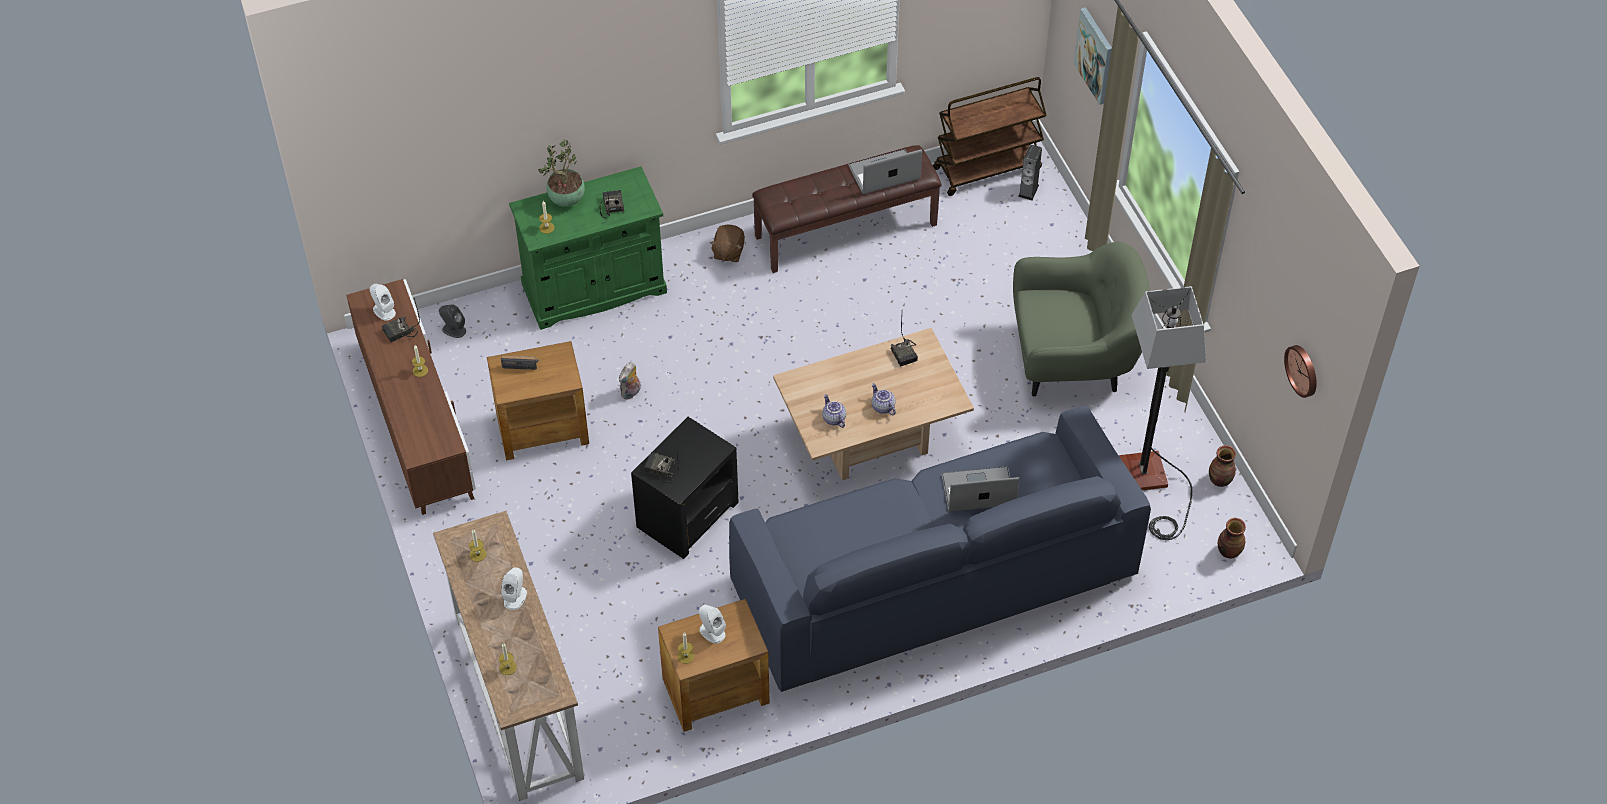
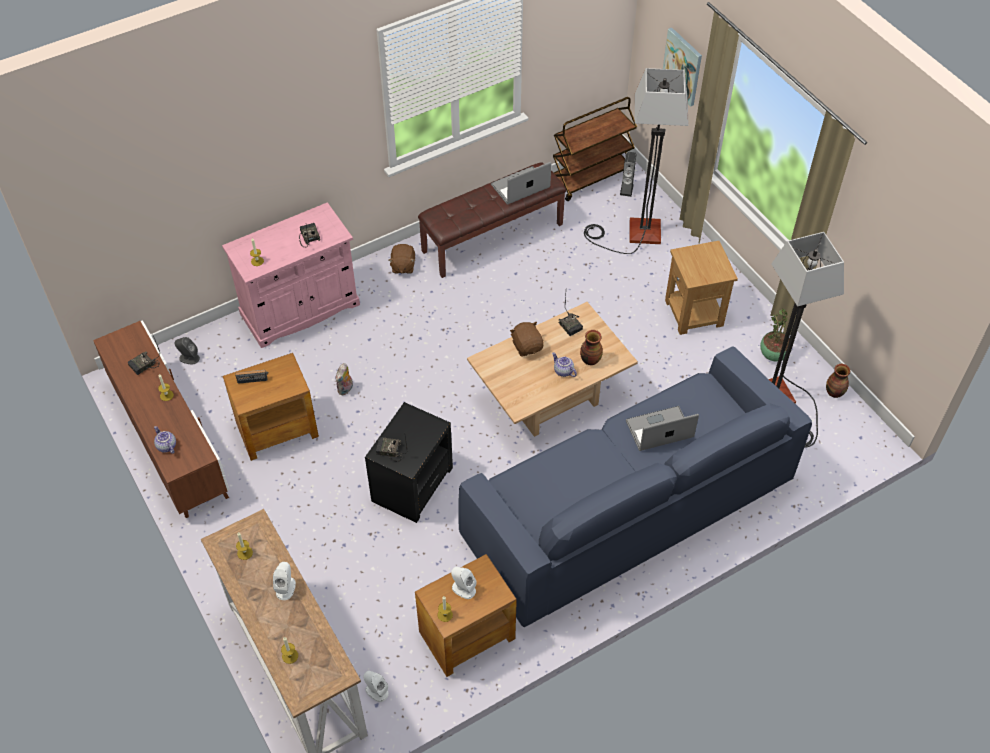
camera: 10 degrees left, 0 degrees up
white speaker [370,284,396,321] -> white speaker moved to [364,671,389,702]
green cabinet [509,166,667,330] -> pink cabinet [222,202,360,348]
potted plant [538,139,585,207] -> potted plant moved to [761,309,790,362]
teapot [822,394,846,428] -> teapot moved to [154,426,176,454]
green armchair [1013,242,1150,397] -> brown side table [665,241,738,335]
vase [1218,518,1246,558] -> vase moved to [580,330,603,365]
wall clock [1284,345,1317,398] -> none
none -> brown plush toy [510,321,544,356]
none -> floor lamp [584,68,689,254]

